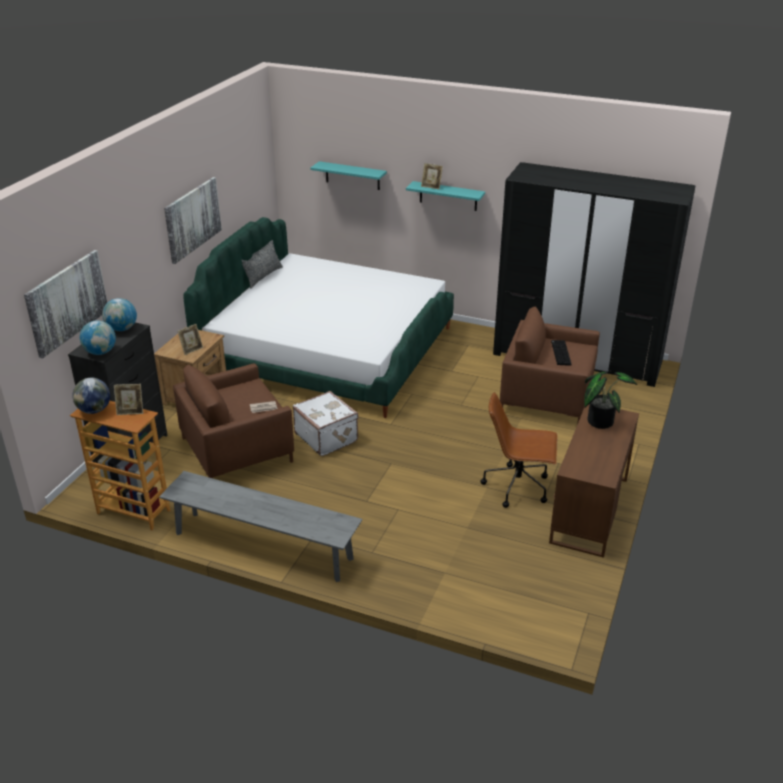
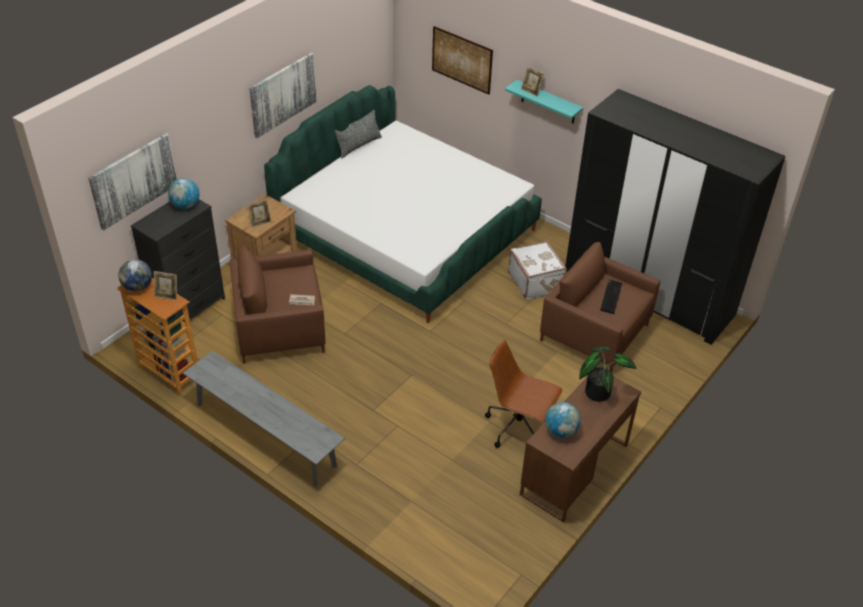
camera: 15 degrees right, 10 degrees up
globe [80,320,116,355] -> globe moved to [545,402,581,438]
white suitcase [293,391,359,456] -> white suitcase moved to [508,241,567,300]
turquoise shelf [310,161,387,190] -> picture [432,26,493,95]

